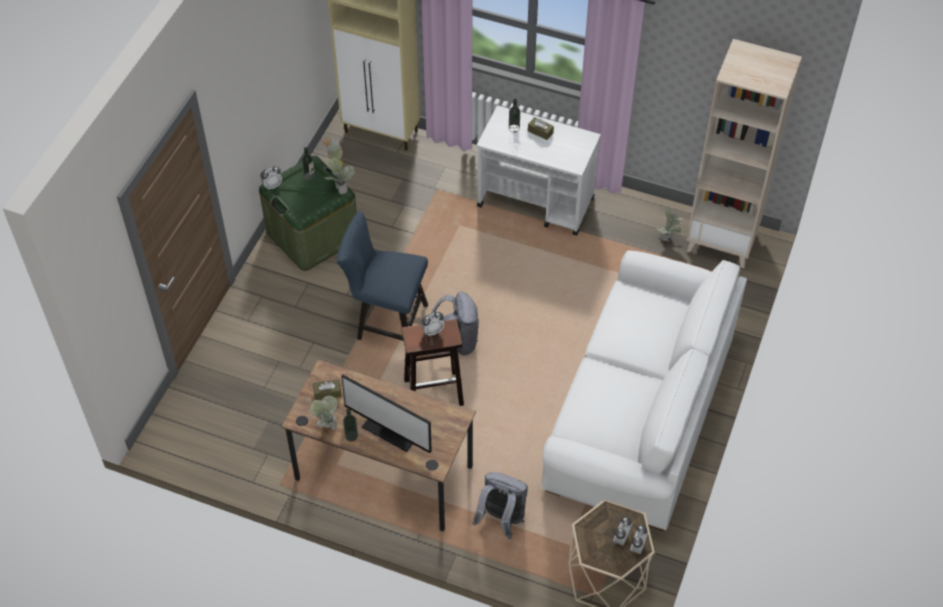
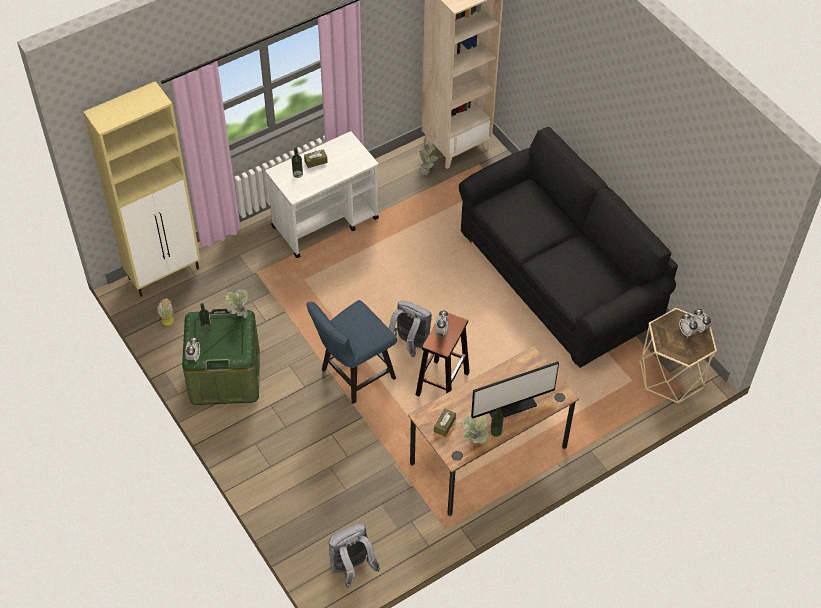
camera: 55 degrees left, 0 degrees up
grey backpack [473,472,528,539] -> grey backpack moved to [329,524,380,587]
white sofa [542,250,747,531] -> black sofa [459,127,678,368]

